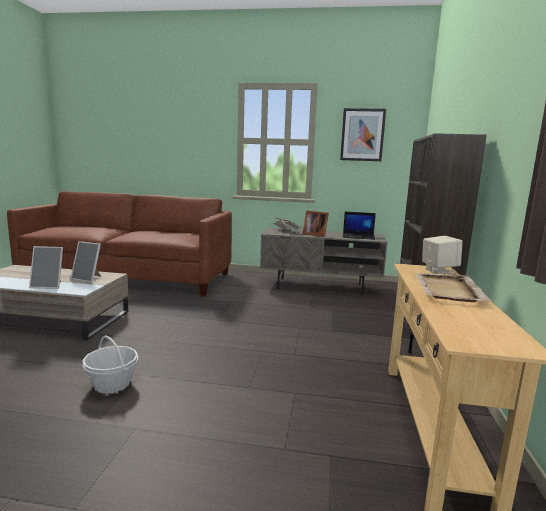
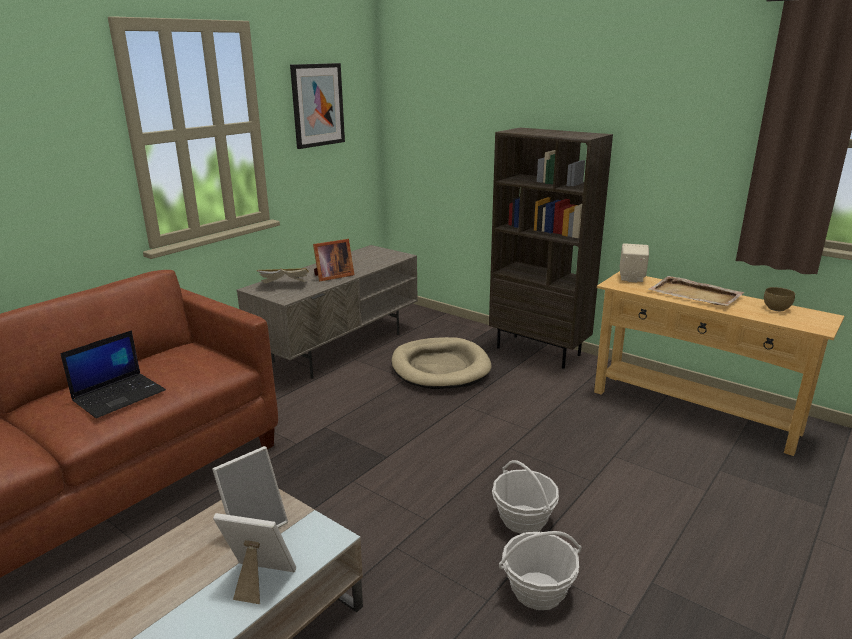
camera: 60 degrees left, 10 degrees up
picture frame [29,246,63,289] -> picture frame turned 105 degrees counterclockwise [213,513,296,604]
laptop [343,212,376,240] -> laptop moved to [60,330,166,418]
none -> beige dog bed [391,337,491,389]
none -> basket [492,460,559,534]
none -> brown bowl [764,287,795,311]

